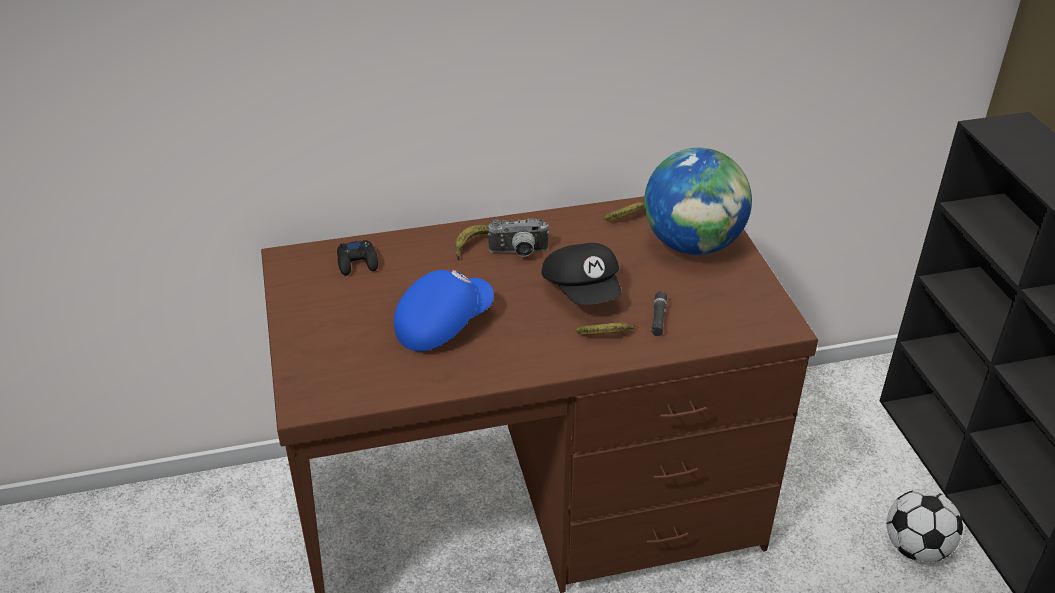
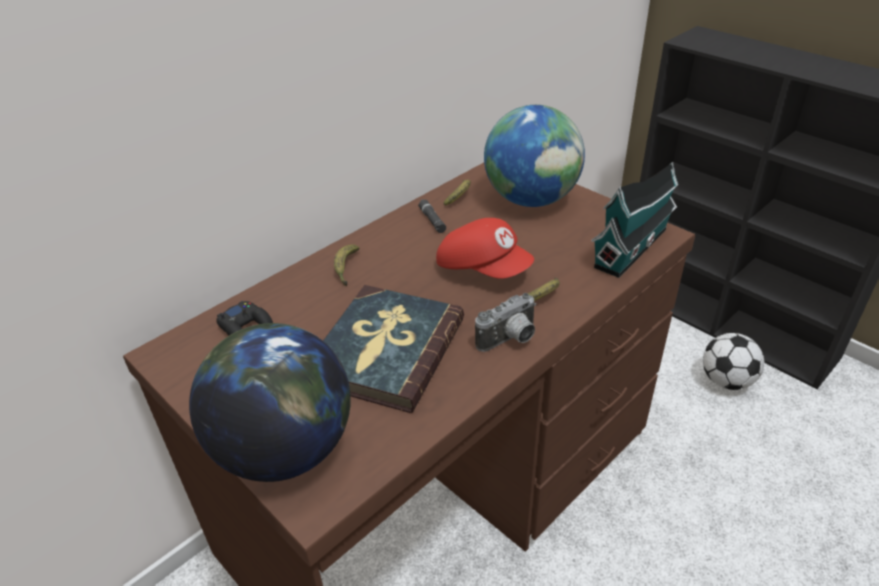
camera: 30 degrees left, 0 degrees up
blue cap [394,270,494,351] -> book [323,285,464,413]
camera [488,218,550,257] -> camera moved to [475,293,536,352]
black cap [542,243,621,305] -> red cap [436,218,534,279]
black flashlight [651,291,667,336] -> black flashlight moved to [418,199,446,233]
none -> globe [189,323,351,482]
none -> toy house [591,162,678,278]

